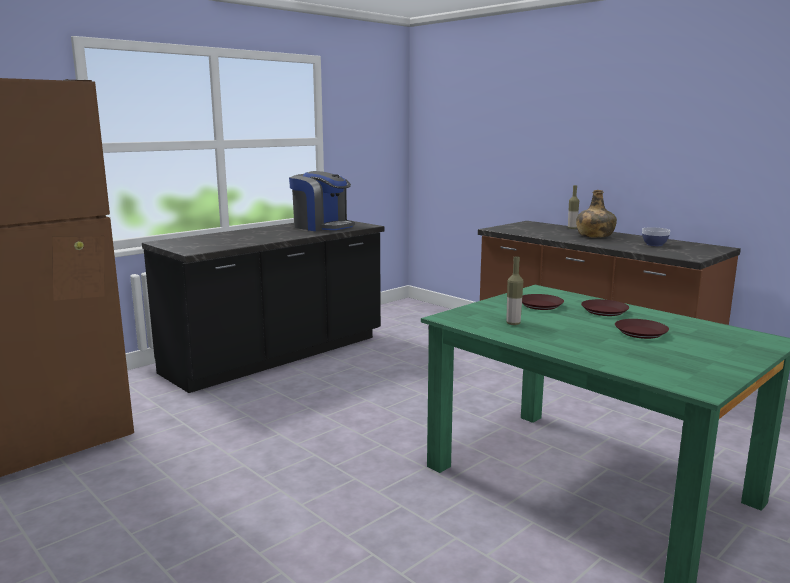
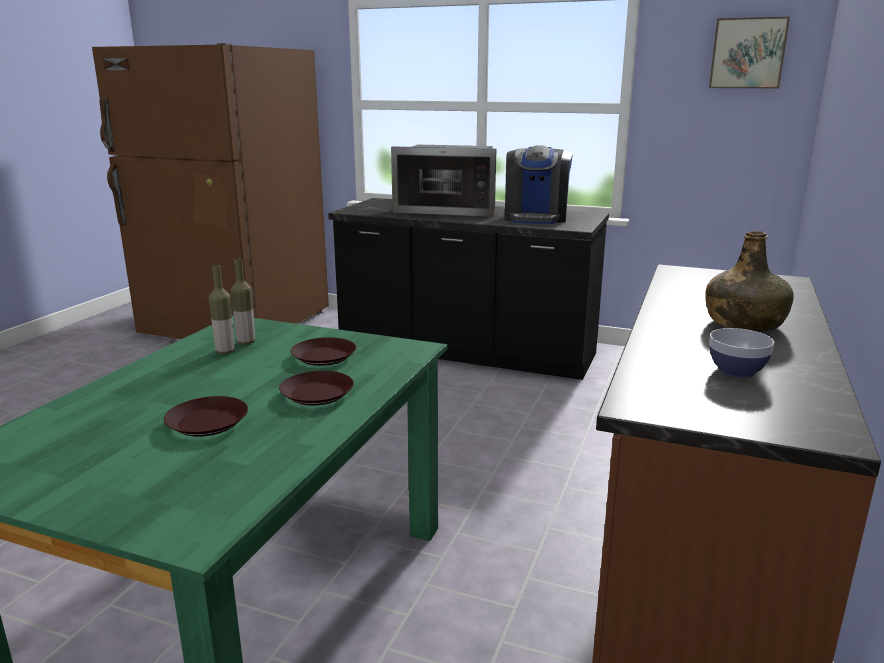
camera: 65 degrees right, 5 degrees up
bottle [568,185,579,229] -> bottle moved to [231,258,255,345]
none -> microwave [391,145,496,217]
none -> picture [709,17,790,88]

